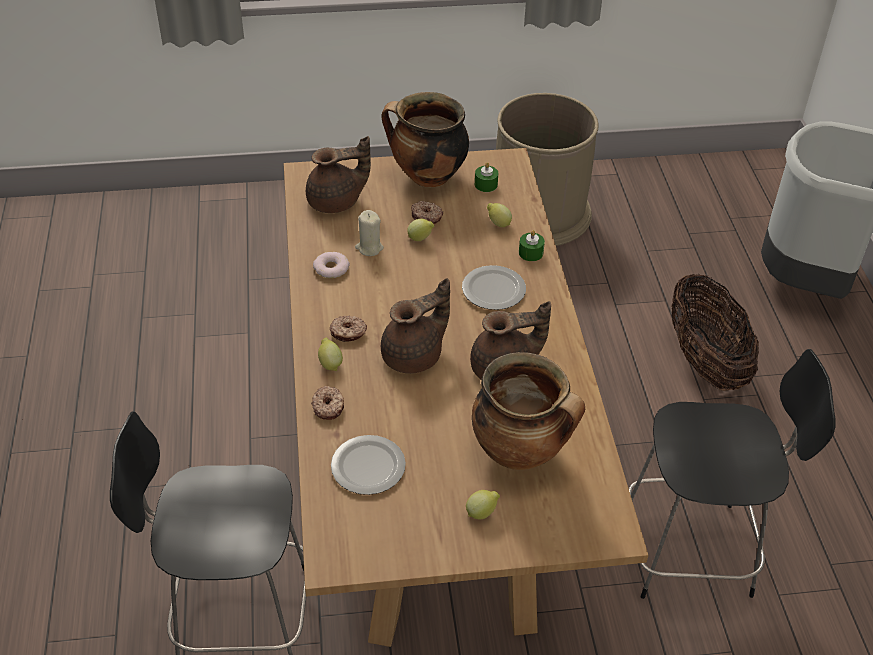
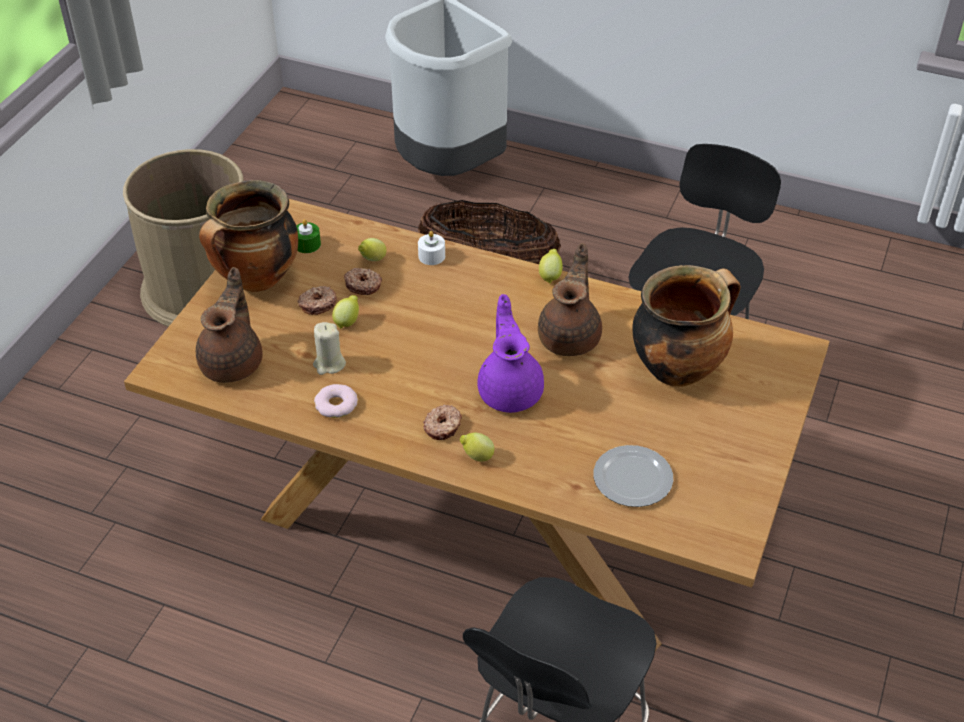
camera: 60 degrees left, 0 degrees up
donut [311,386,344,420] -> donut moved to [344,268,382,295]
brown teapot [381,278,450,374] -> purple teapot [477,294,544,413]
plate [462,265,526,310] -> none
lemon [466,490,500,519] -> lemon moved to [539,249,563,283]
green candle [519,230,545,261] -> white candle [418,231,445,265]

